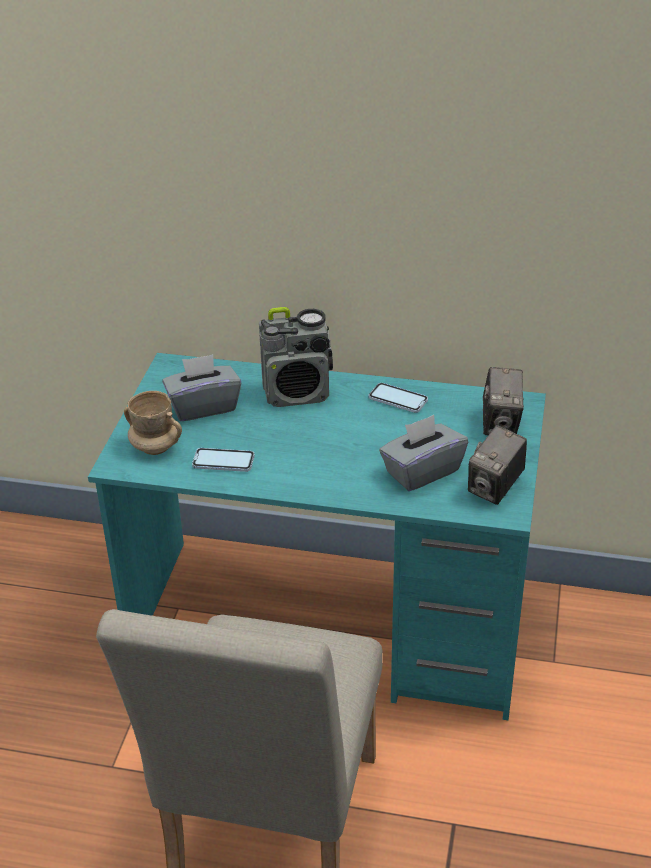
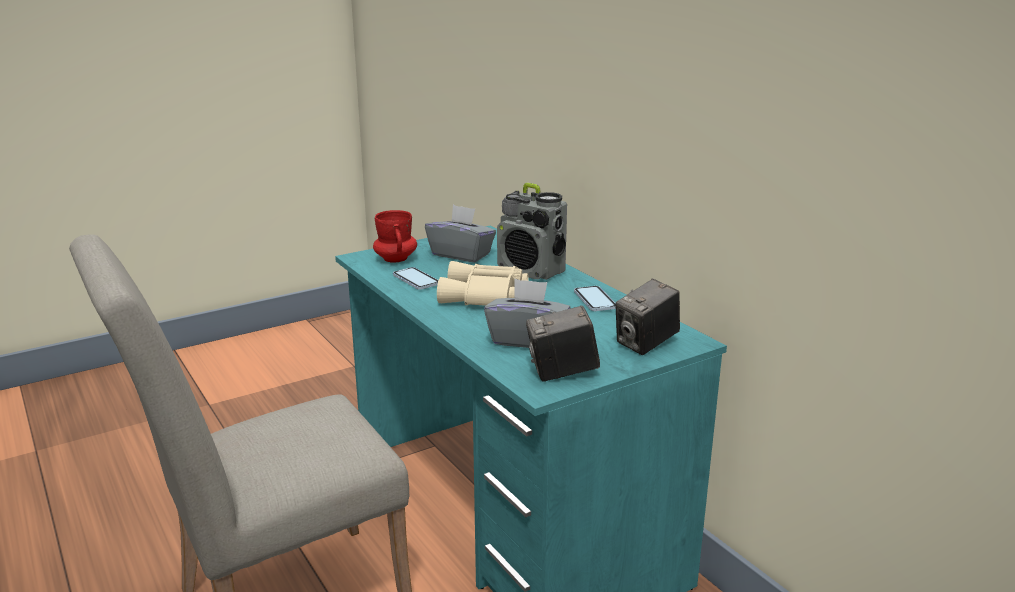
camera: 45 degrees right, 15 degrees down
beige mug [124,391,182,455] -> red mug [373,210,417,262]
none -> beige binoculars [437,261,529,306]

